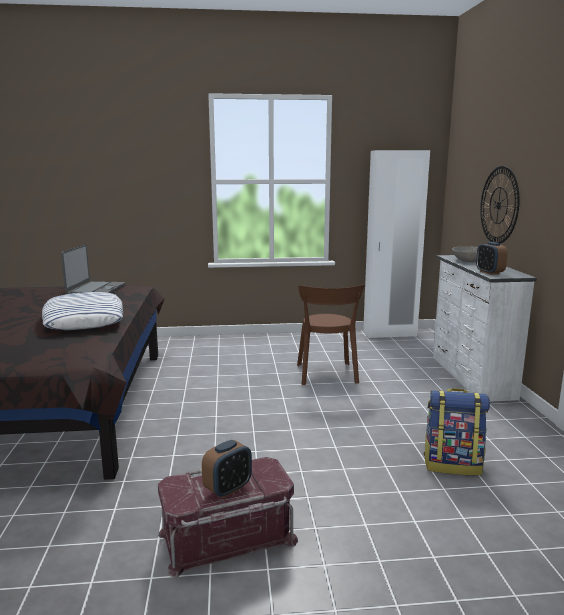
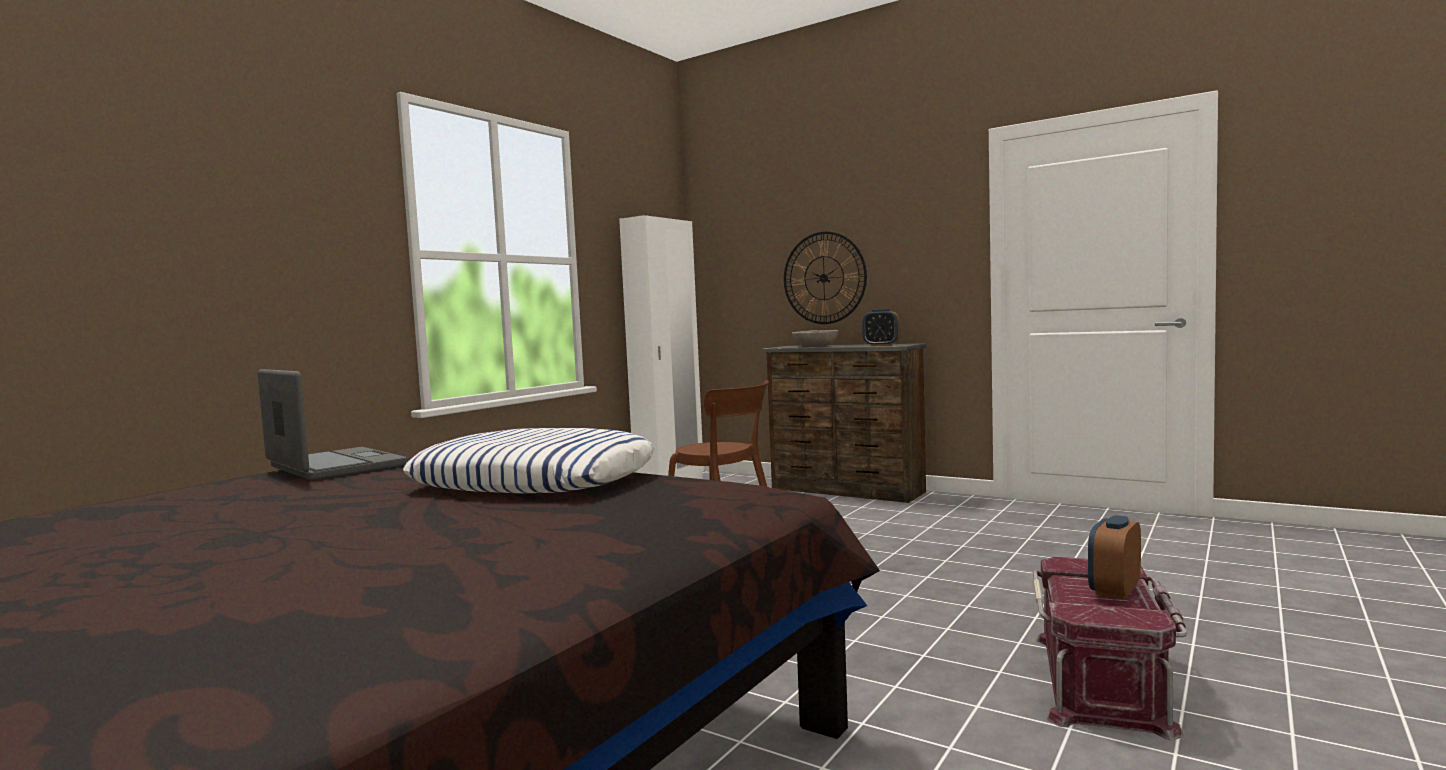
camera: 50 degrees left, 10 degrees down
alarm clock [202,440,252,498] -> alarm clock turned 135 degrees counterclockwise [1088,515,1141,600]
backpack [423,388,490,475] -> none
white dresser [433,255,537,402] -> brown dresser [761,343,926,503]

